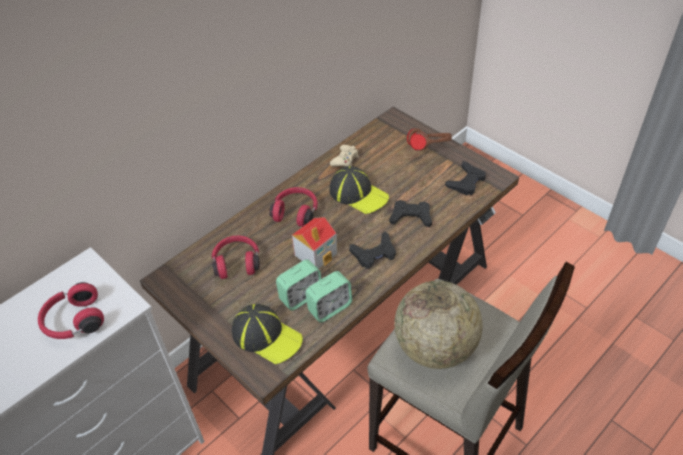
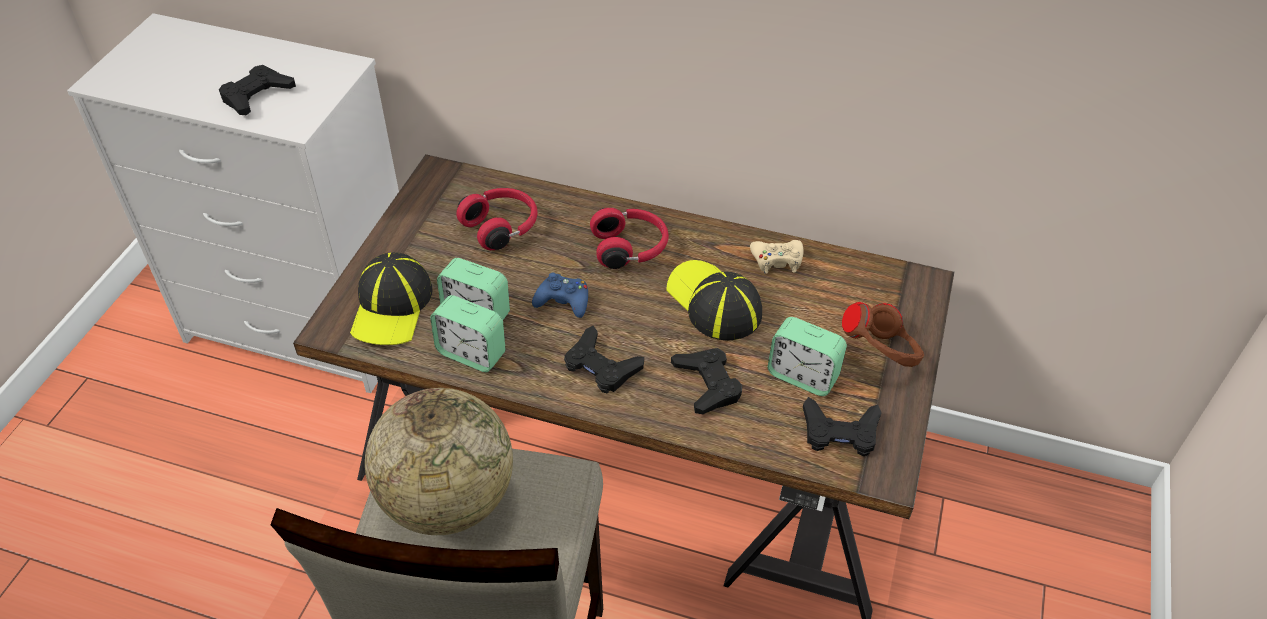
camera: 60 degrees right, 0 degrees up
red headphones [38,282,104,339] -> black game controller [219,65,296,115]
toy house [292,217,338,269] -> blue game controller [532,272,588,318]
cap [330,166,389,214] -> cap turned 135 degrees clockwise [666,260,762,340]
none -> alarm clock [768,317,847,396]

